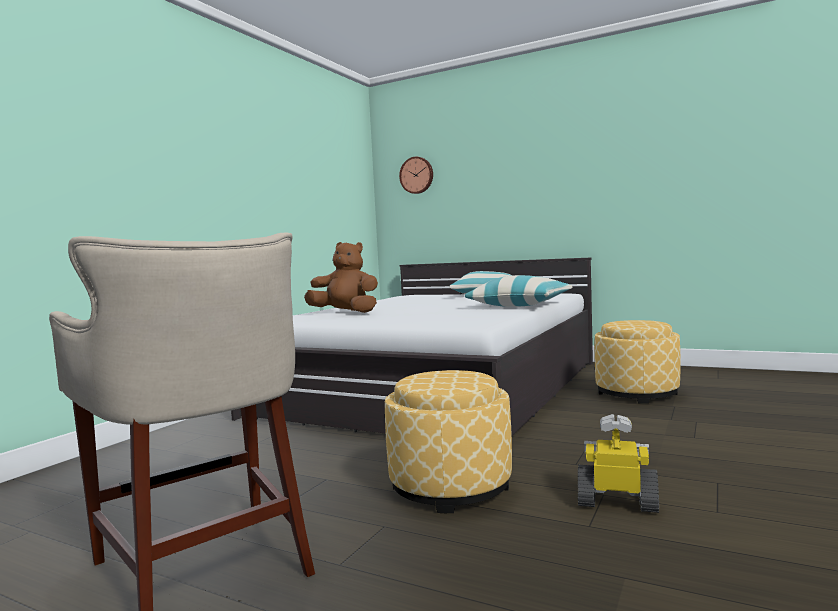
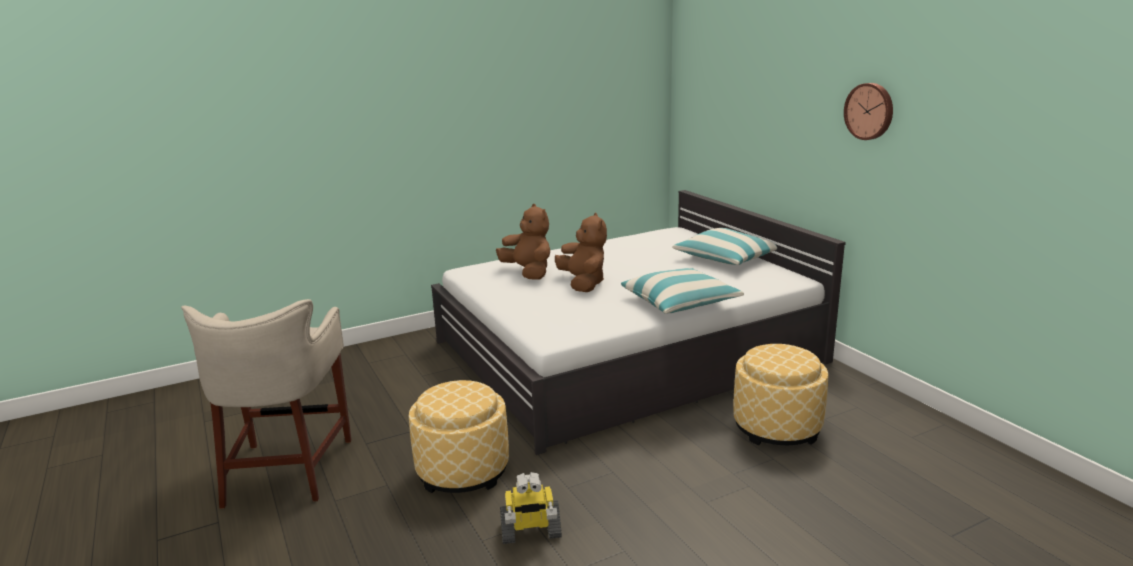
camera: 35 degrees right, 15 degrees up
wall clock [399,157,433,194] -> wall clock moved to [844,83,893,140]
toy robot [578,414,659,513] -> toy robot turned 120 degrees clockwise [500,472,562,544]
none -> brown plush toy [555,213,607,292]

